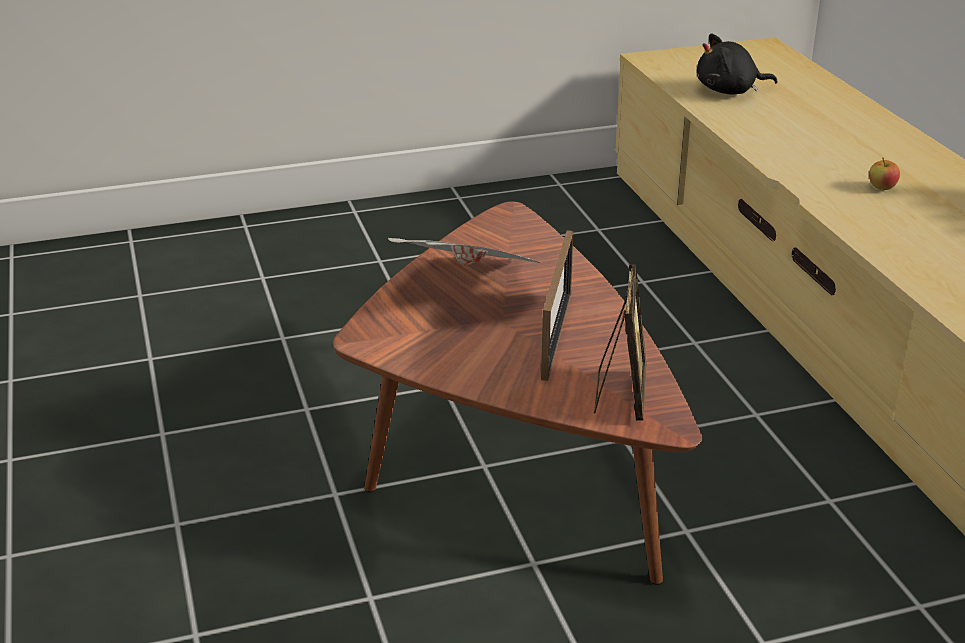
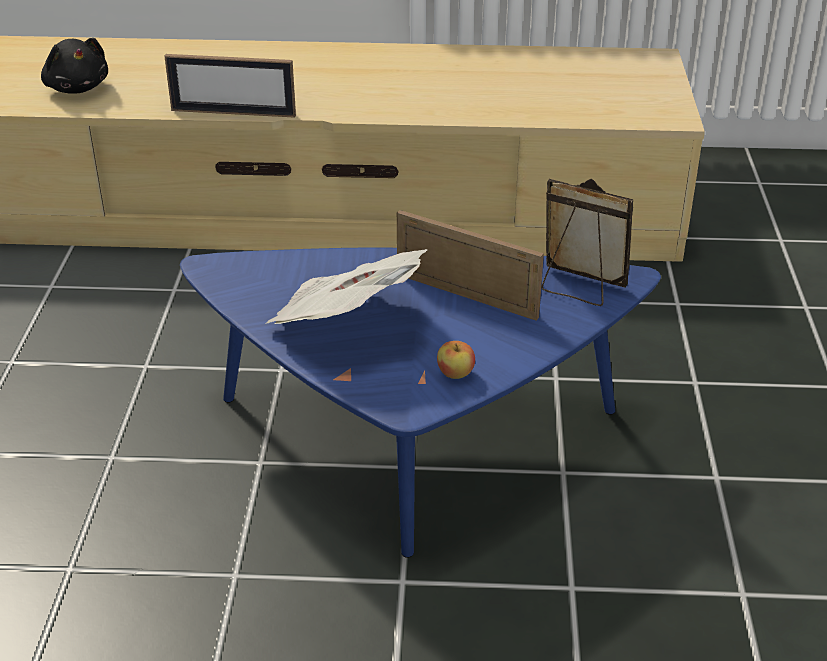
camera: 70 degrees left, 5 degrees up
brown coffee table [333,201,703,585] -> blue coffee table [180,248,661,558]
black plush toy [697,33,778,94] -> black plush toy turned 45 degrees counterclockwise [41,38,108,94]
apple [869,157,900,190] -> apple moved to [437,341,475,379]
none -> picture frame [164,54,296,118]

